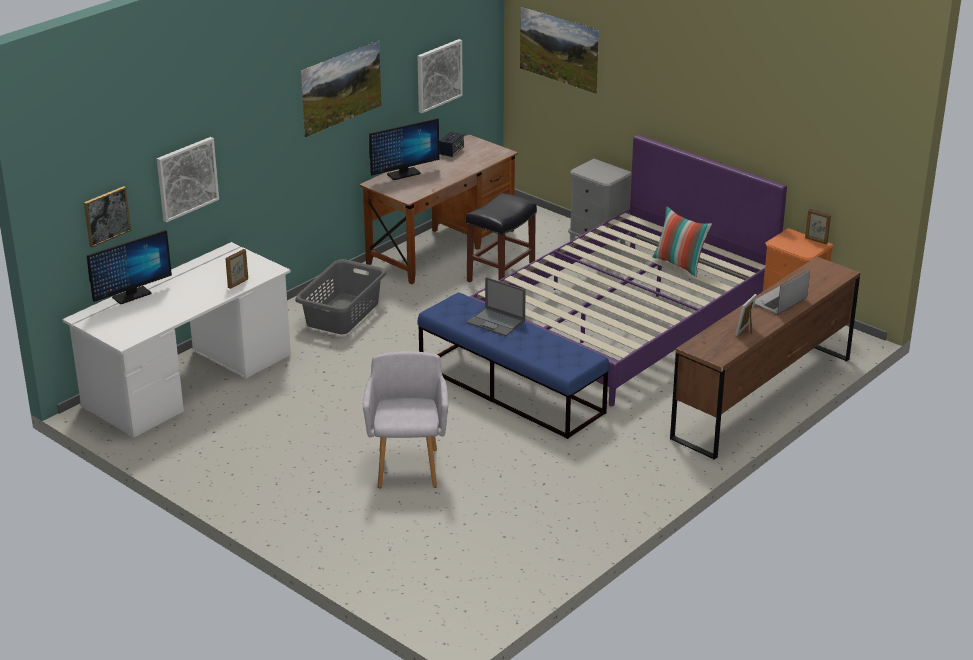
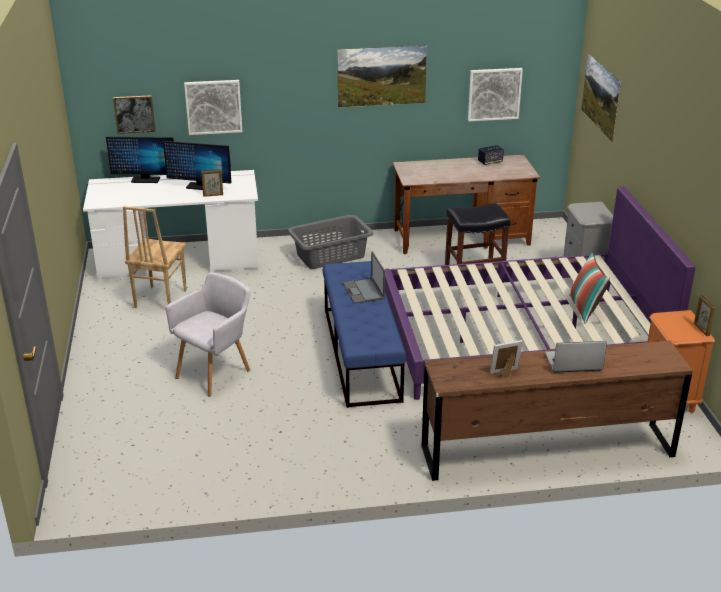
camera: 40 degrees right, 0 degrees up
monitor [369,118,439,180] -> monitor moved to [163,141,232,190]
none -> brown chair [123,206,187,308]

